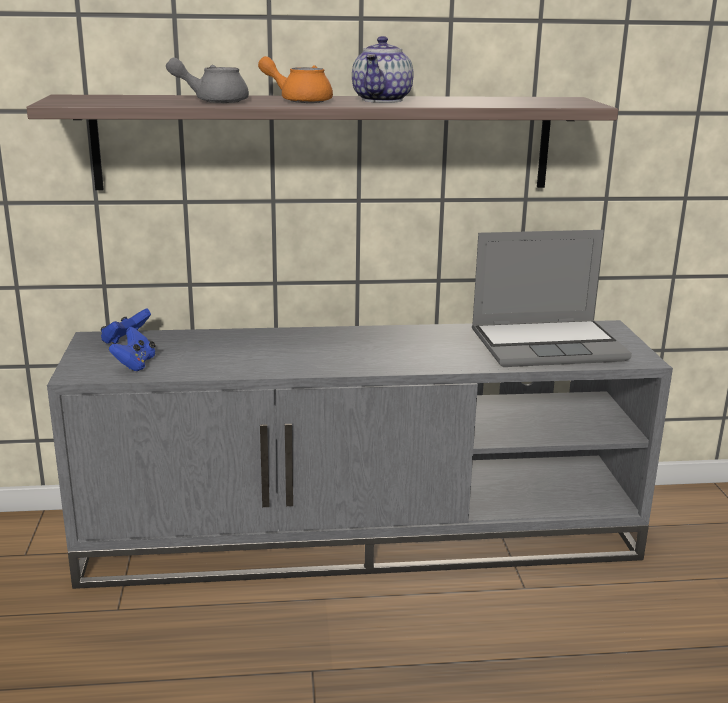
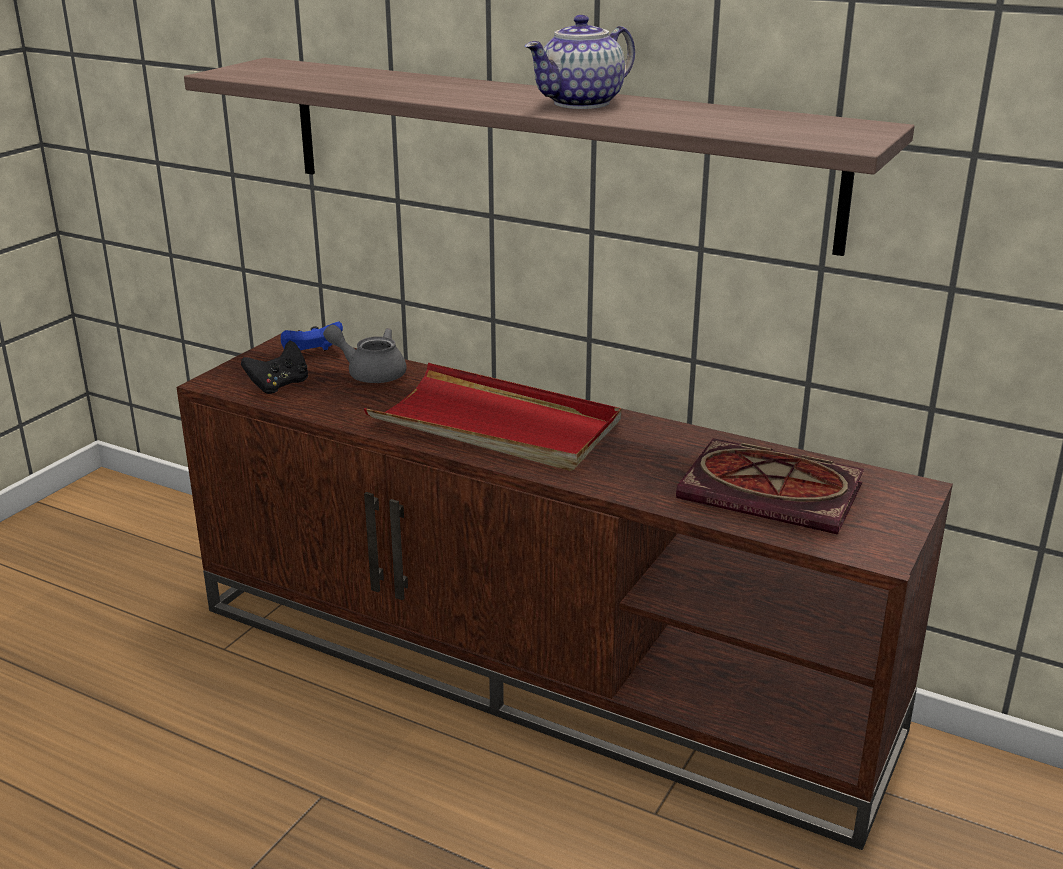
camera: 35 degrees right, 5 degrees up
grey tv stand [47,320,673,589] -> brown tv stand [176,333,953,850]
blue game controller [109,327,156,371] -> black game controller [241,340,308,394]
grey teapot [166,57,249,103] -> grey teapot moved to [323,325,407,383]
orange teapot [258,56,333,103] -> none
laptop [472,230,632,367] -> book [676,438,864,535]
none -> red tray [364,363,621,471]

